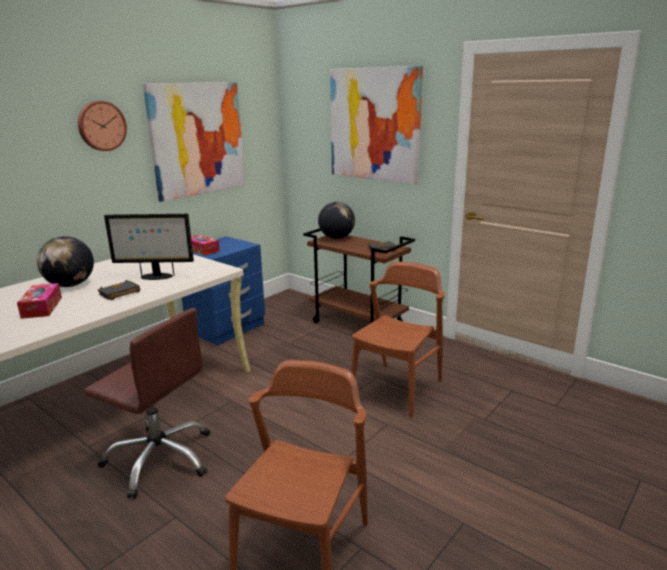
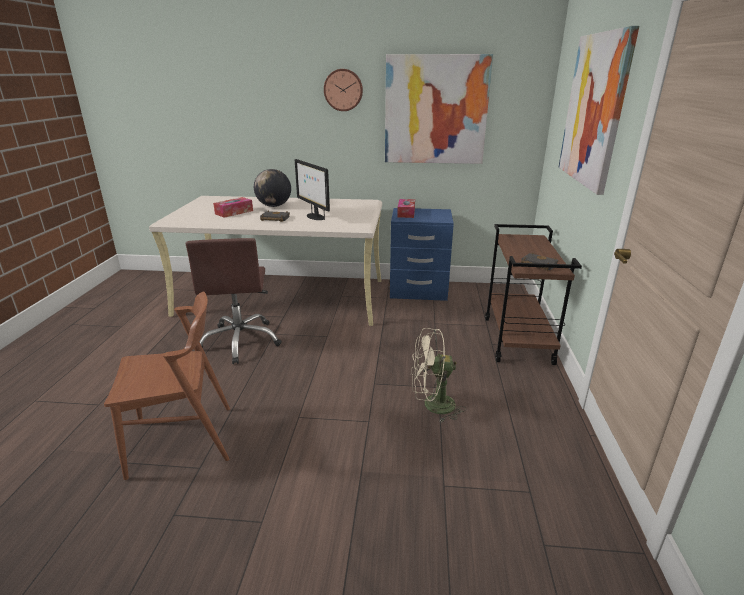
camera: 55 degrees right, 5 degrees up
globe [318,202,355,239] -> none
brown chair [351,261,445,418] -> beige fan [411,328,466,423]

